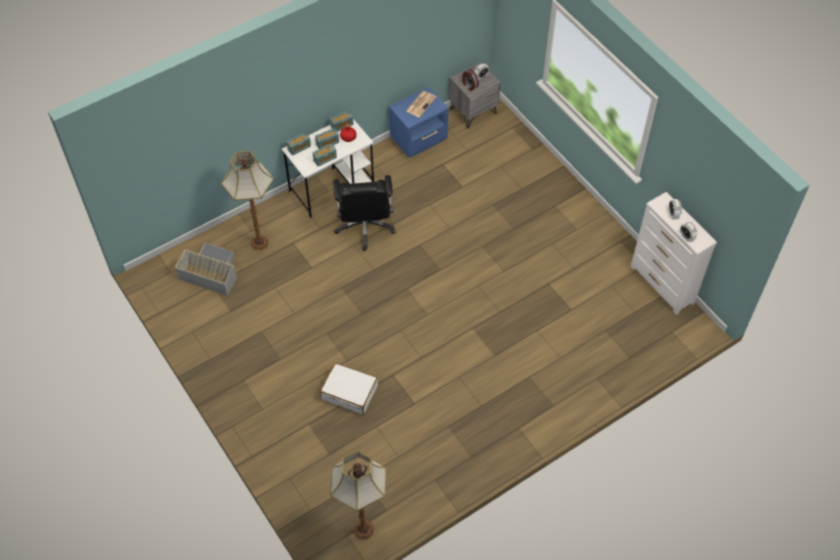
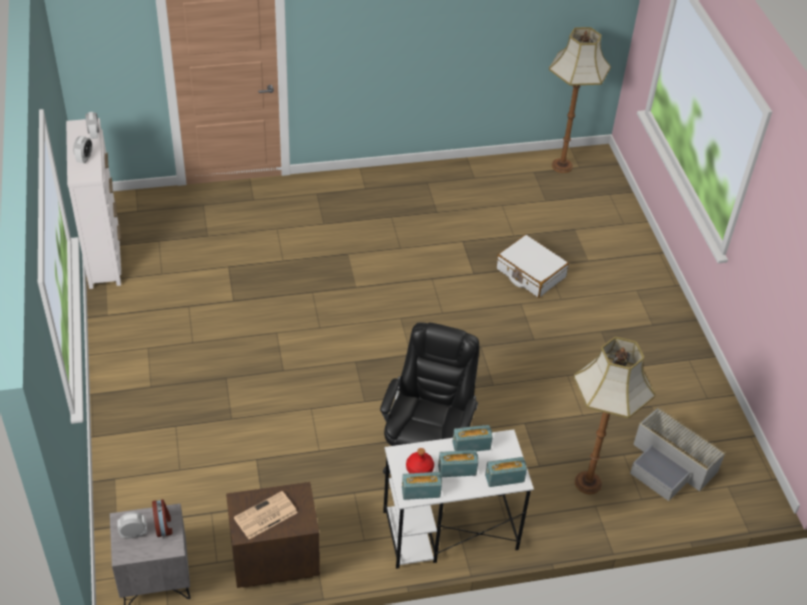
camera: 160 degrees left, 10 degrees down
blue nightstand [389,87,448,158] -> brown nightstand [226,482,320,588]

